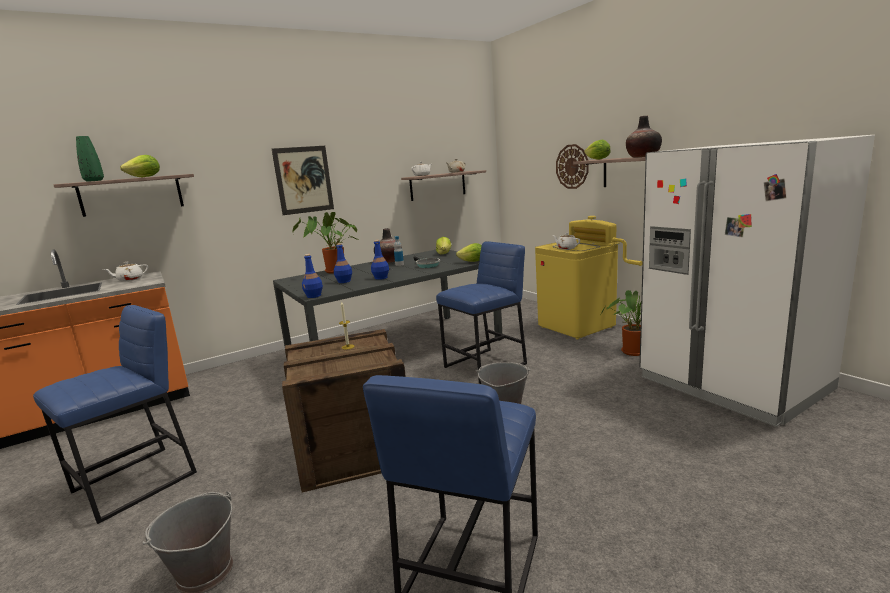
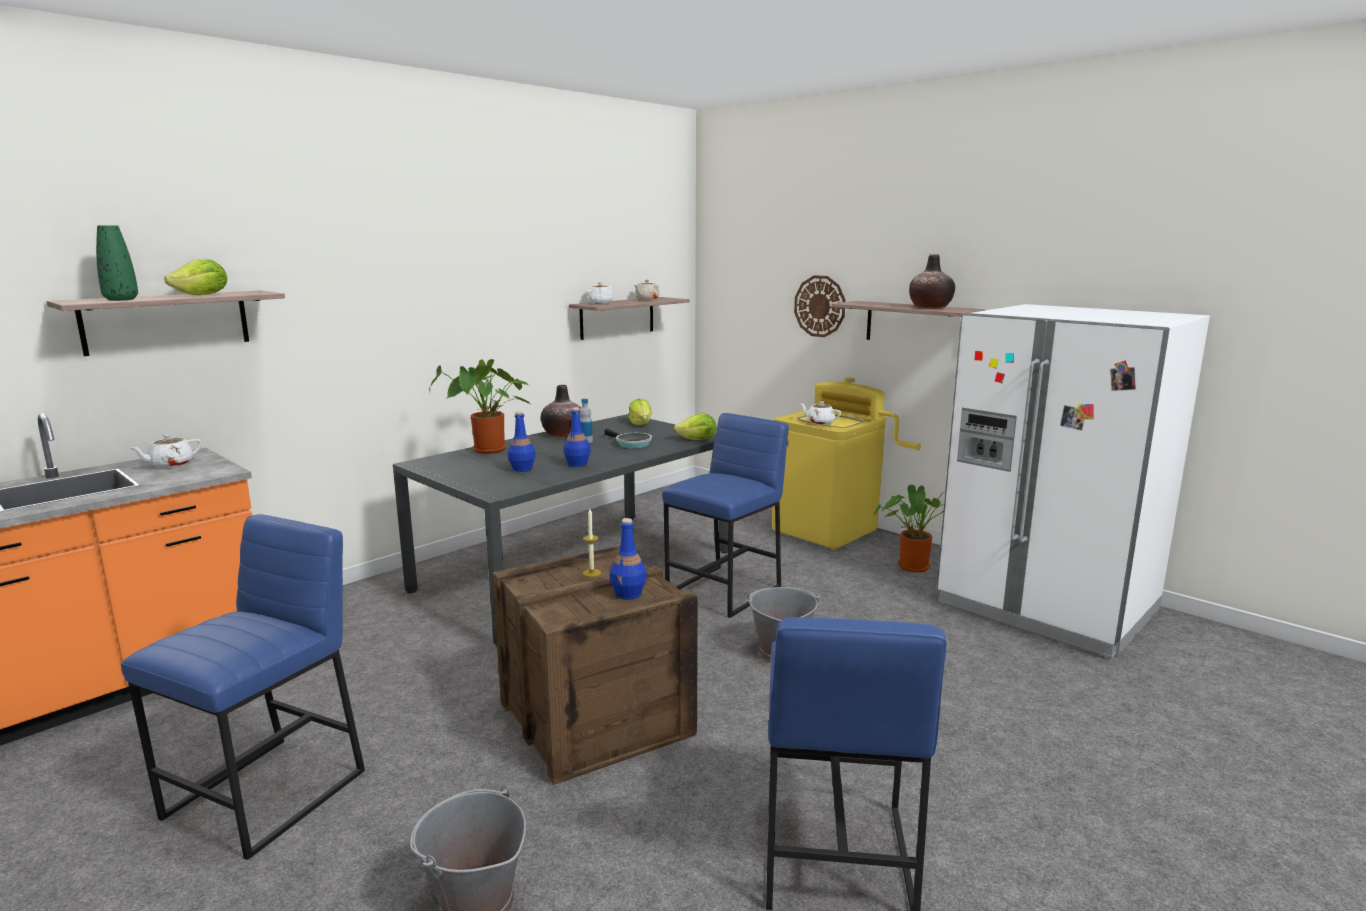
camera: 15 degrees left, 0 degrees up
picture [272,146,334,215] -> none
blue bottle [302,254,323,298] -> blue bottle moved to [609,518,647,600]
lettuce [584,140,610,160] -> none

